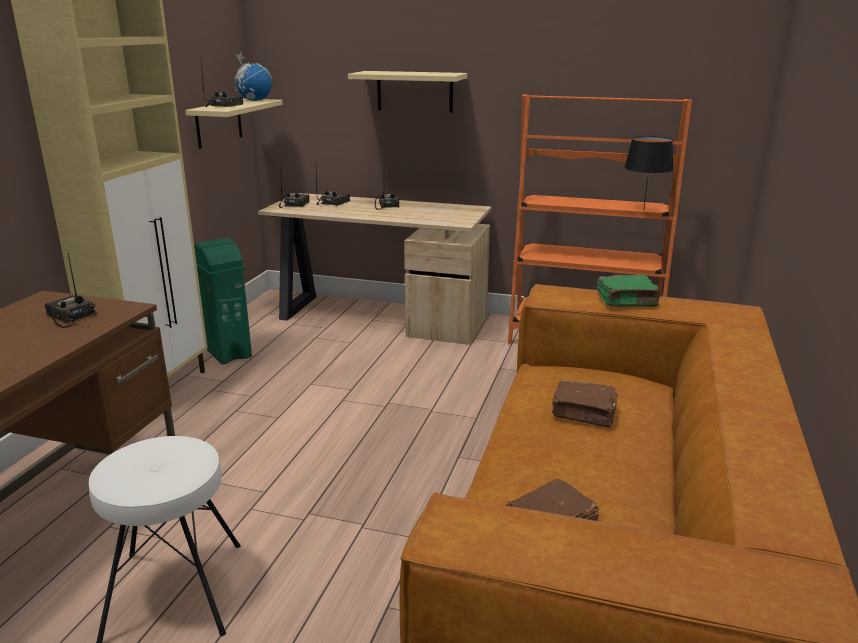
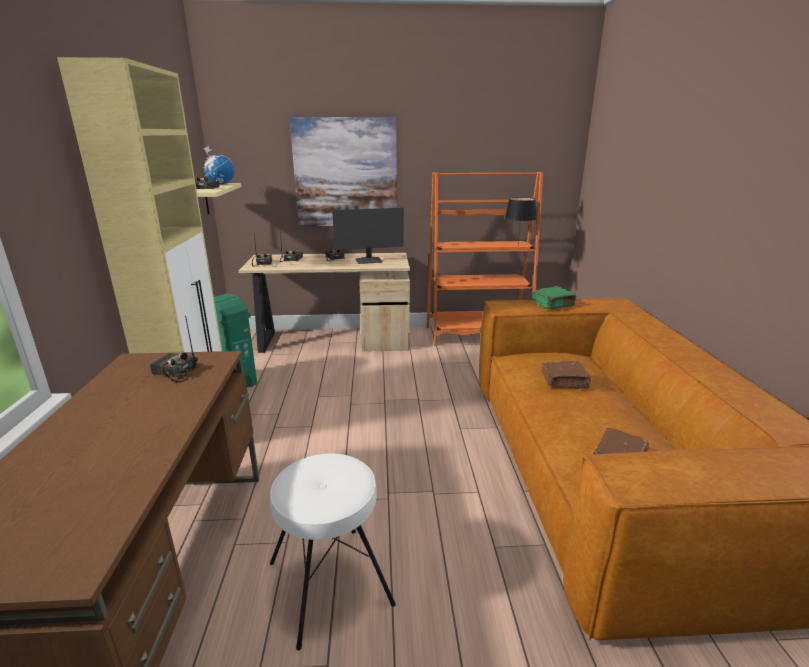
camera: 20 degrees left, 0 degrees up
beige shelf [348,71,467,113] -> picture [290,117,397,226]
none -> monitor [332,208,404,264]

